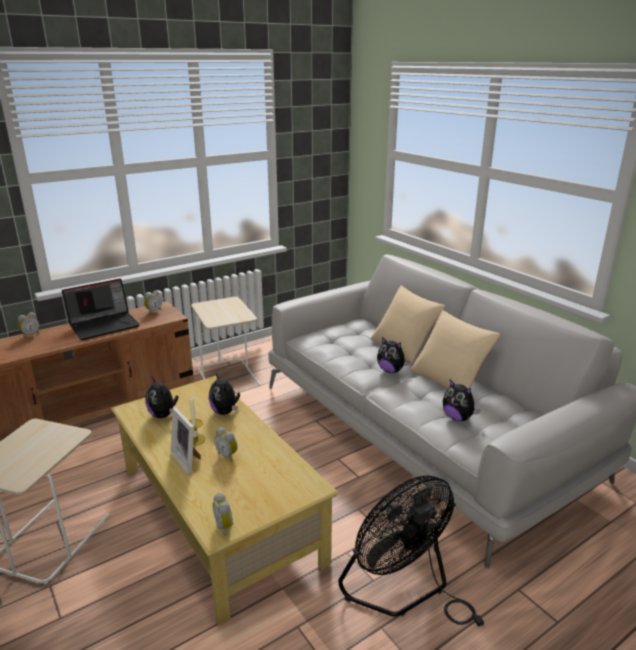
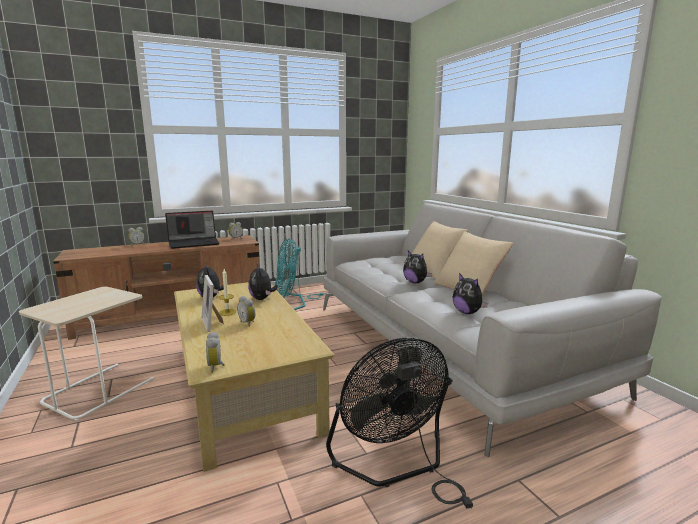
camera: 10 degrees right, 10 degrees down
beige side table [191,297,261,386] -> turquoise fan [275,239,325,310]

